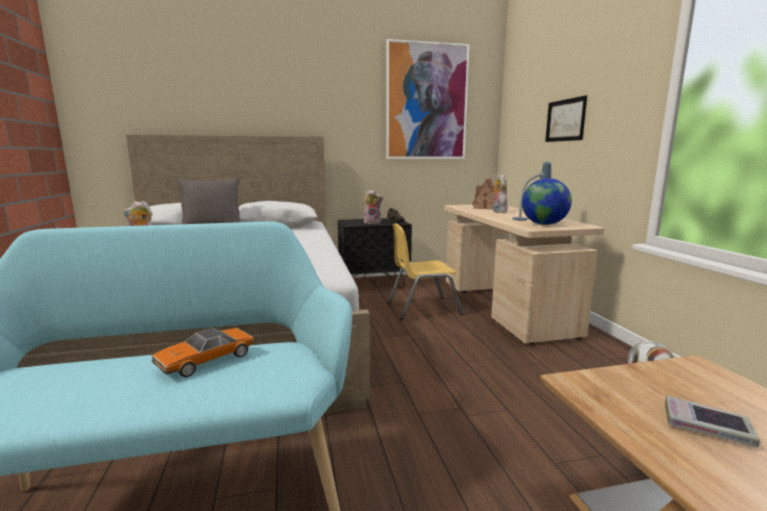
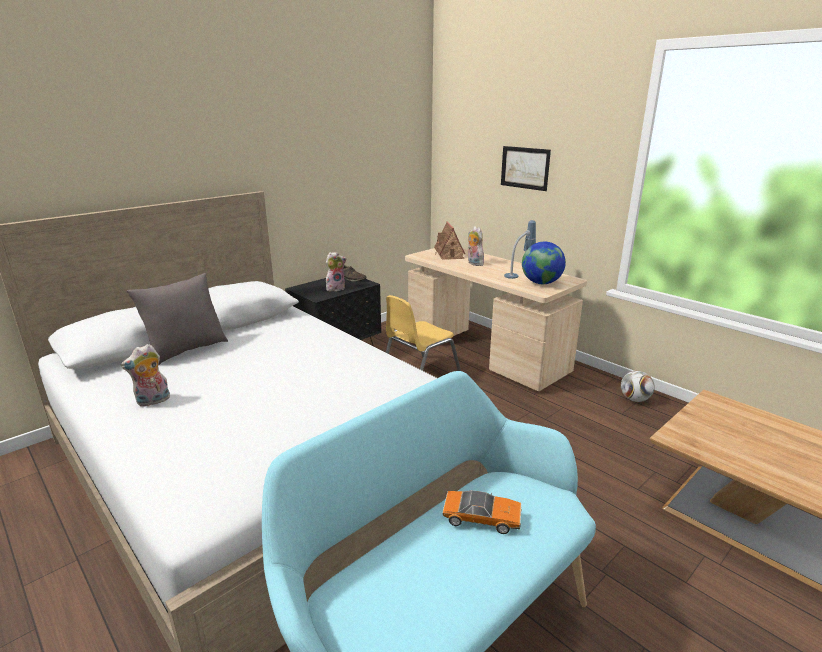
camera: 30 degrees left, 10 degrees up
toy car [152,328,254,377] -> toy car turned 90 degrees counterclockwise [442,490,522,534]
picture [386,39,470,159] -> none
book [665,395,760,448] -> none

